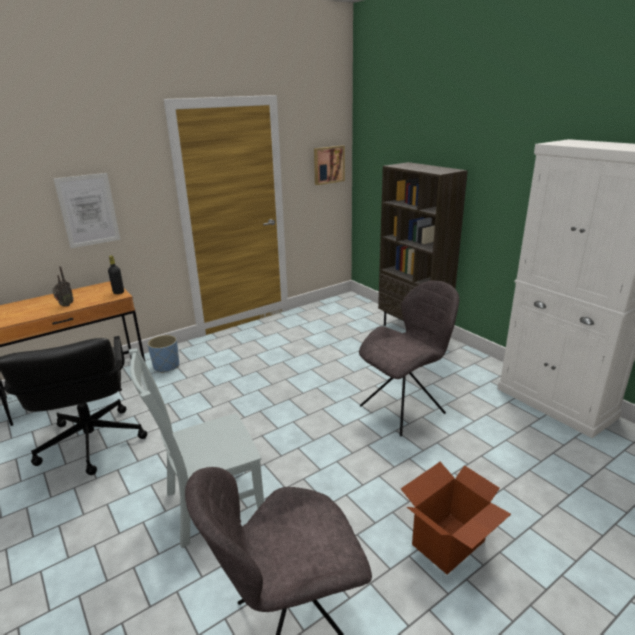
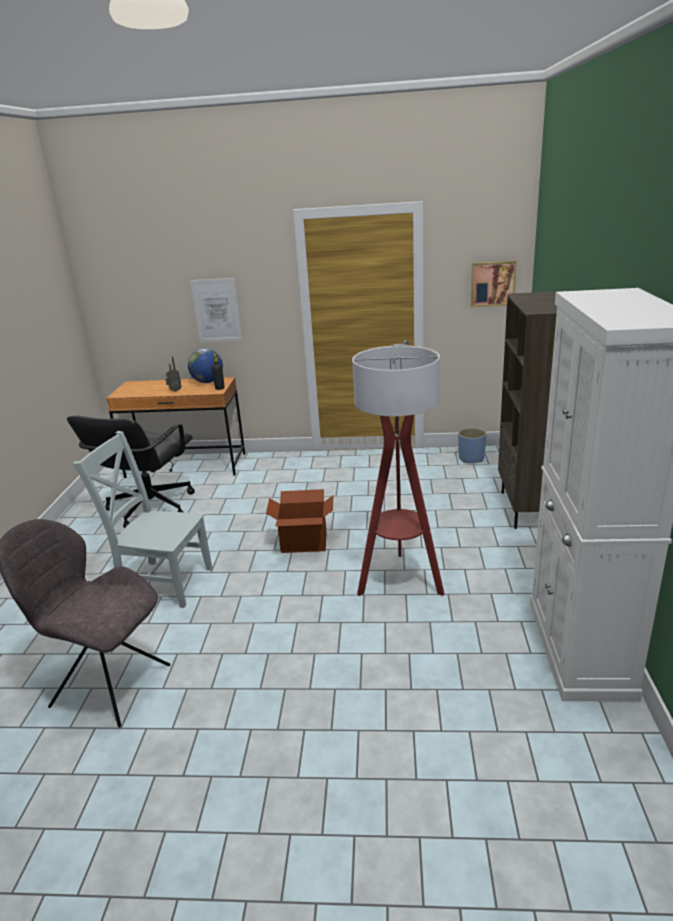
camera: 40 degrees right, 0 degrees up
blue planter [147,335,179,373] -> blue planter moved to [458,428,487,463]
grey chair [359,280,459,436] -> floor lamp [352,345,444,596]
cardboard box [401,462,511,575] -> cardboard box moved to [266,489,333,553]
none -> globe [188,348,223,383]

